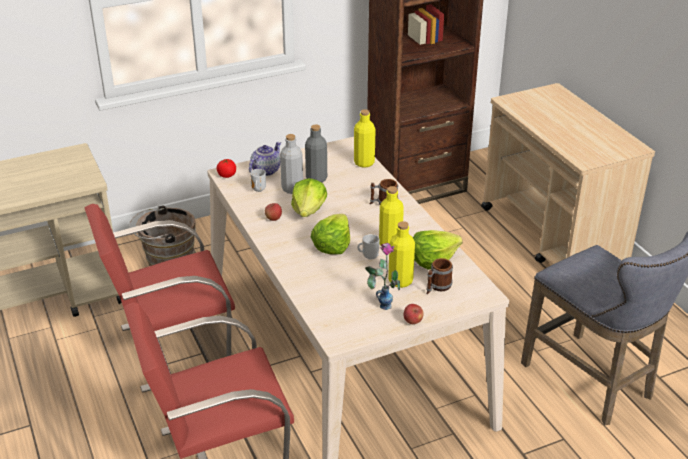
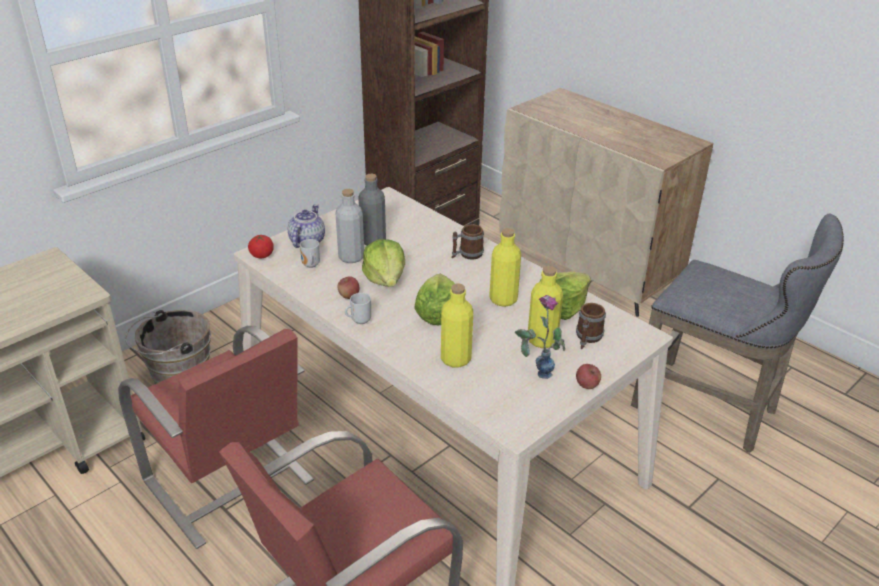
camera: 20 degrees left, 0 degrees up
red chair [85,204,235,393] -> red chair turned 90 degrees counterclockwise [118,326,314,549]
yellow bottle [354,109,376,168] -> yellow bottle moved to [441,284,473,368]
mug [357,234,380,260] -> mug moved to [345,293,371,324]
beige cart [481,83,655,265] -> beige cabinet [499,88,713,317]

